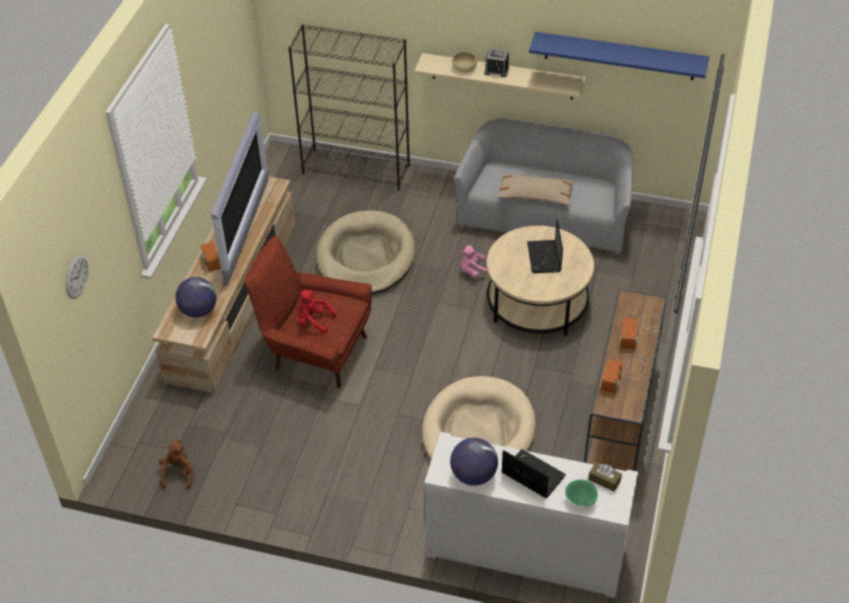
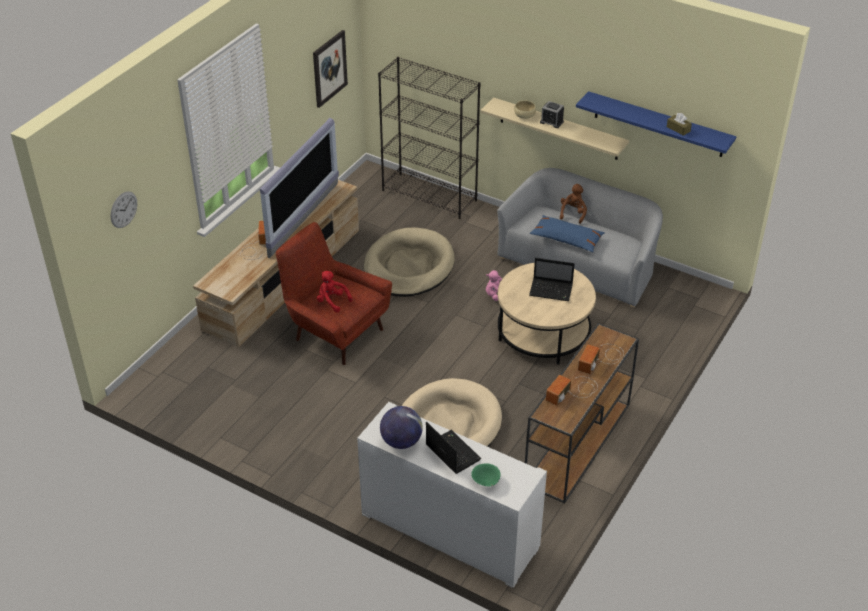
camera: 15 degrees right, 5 degrees down
brown plush toy [159,440,194,489] -> brown plush toy moved to [560,184,587,224]
globe [175,277,217,317] -> none
beige pillow [497,173,574,205] -> blue pillow [529,215,605,252]
laptop [527,219,563,273] -> laptop turned 90 degrees counterclockwise [529,258,575,301]
brown tissue box [588,462,622,491] -> brown tissue box moved to [667,113,692,136]
none -> picture [313,30,348,108]

